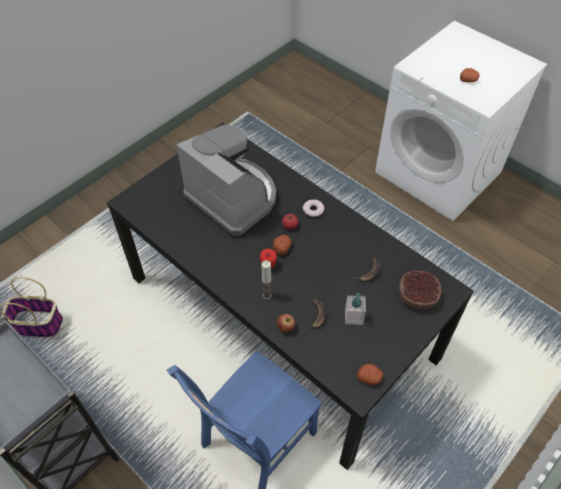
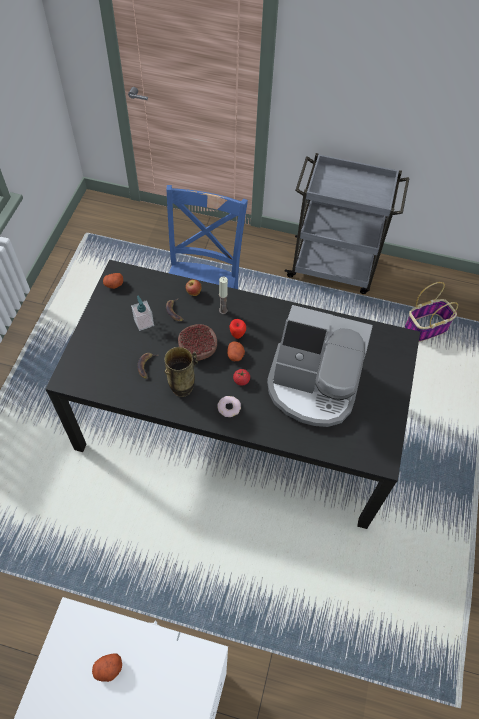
camera: 150 degrees right, 5 degrees up
bowl [399,271,441,309] -> bowl moved to [178,324,217,361]
none -> vase [164,347,198,397]

